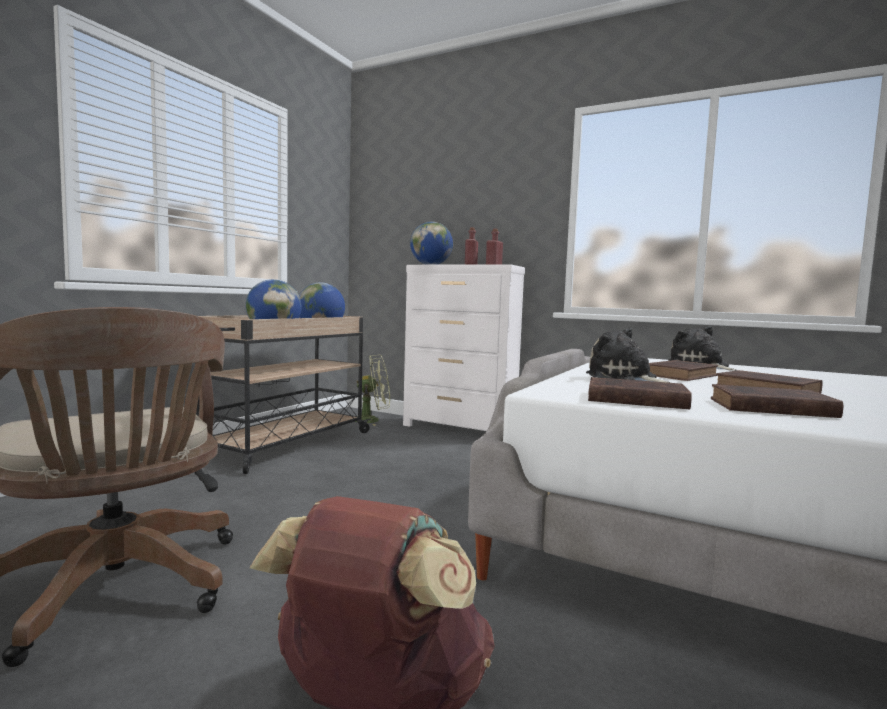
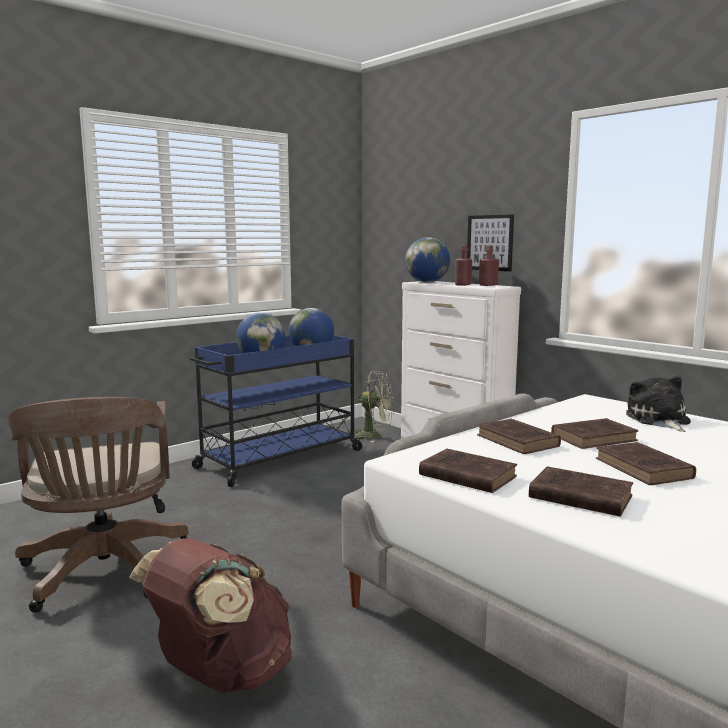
camera: 20 degrees right, 5 degrees up
beige cart [196,315,371,474] -> blue cart [190,335,364,487]
plush toy [586,328,670,383] -> brown book [477,419,561,454]
none -> picture [467,214,514,271]

